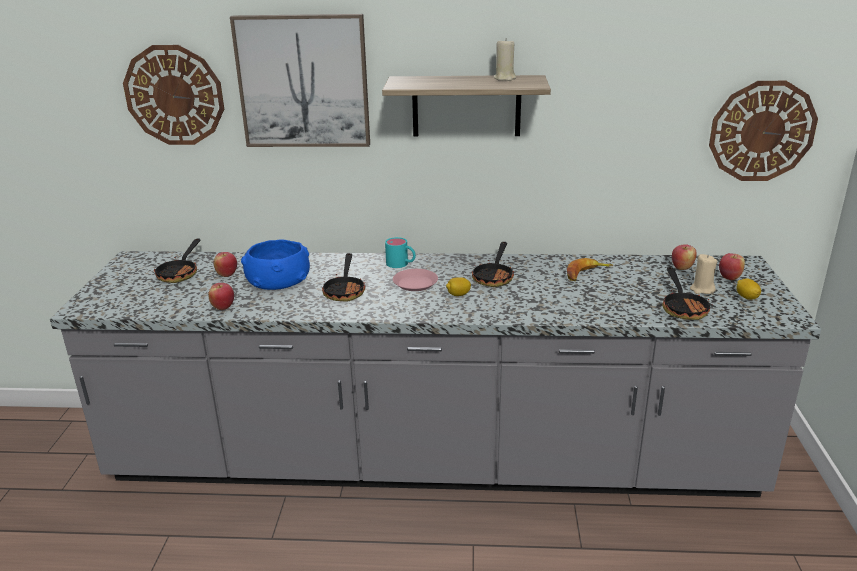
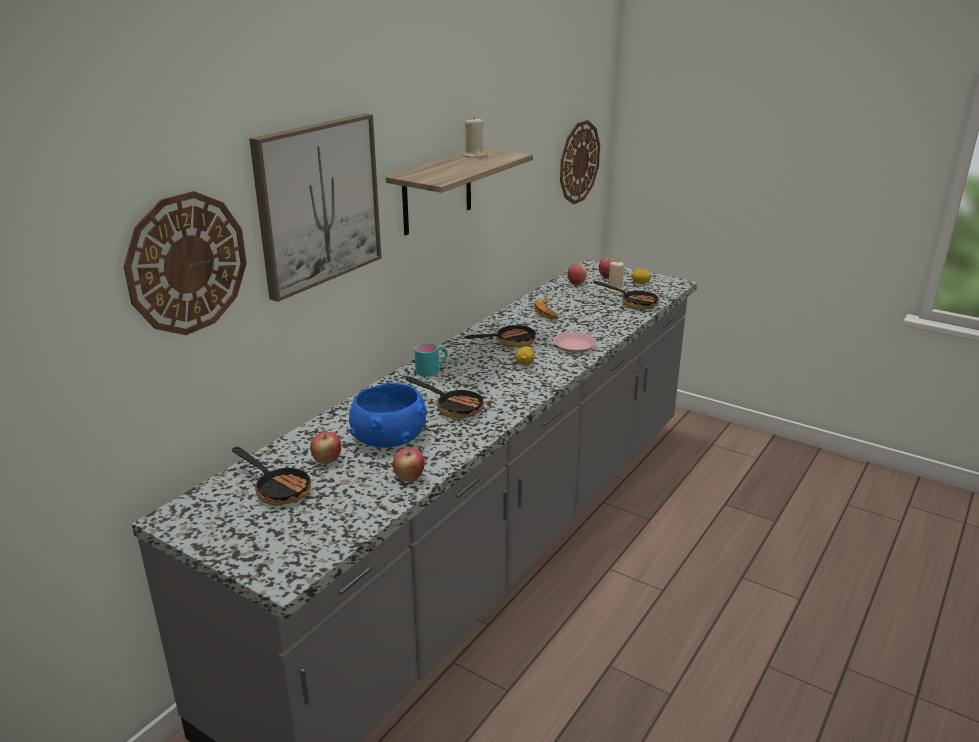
camera: 60 degrees left, 0 degrees up
pink plate [393,269,438,291] -> pink plate moved to [553,332,596,353]
frying pan [472,242,514,287] -> frying pan turned 75 degrees counterclockwise [465,321,536,348]

